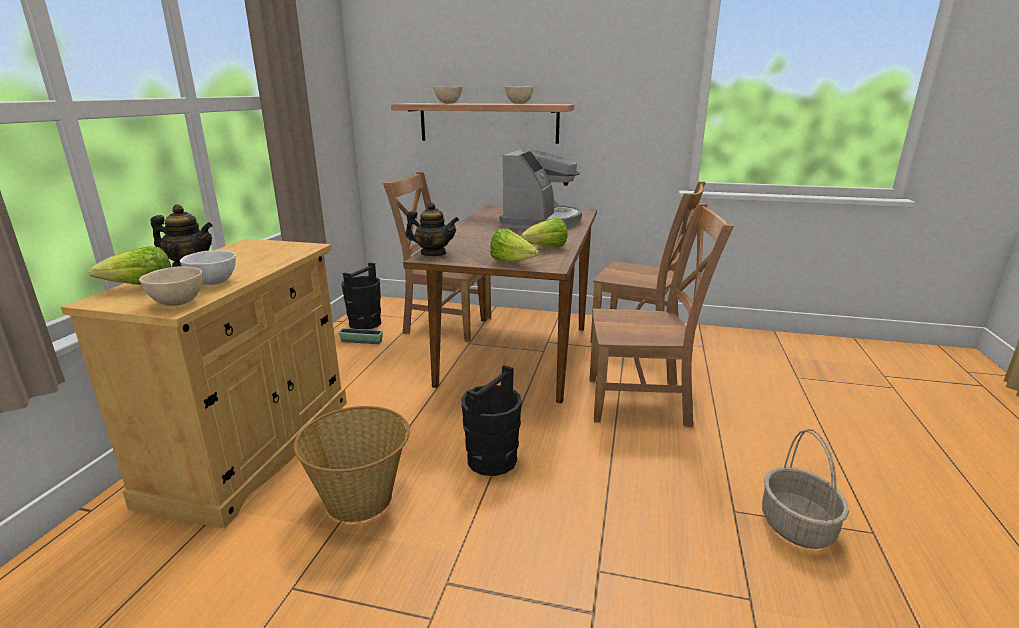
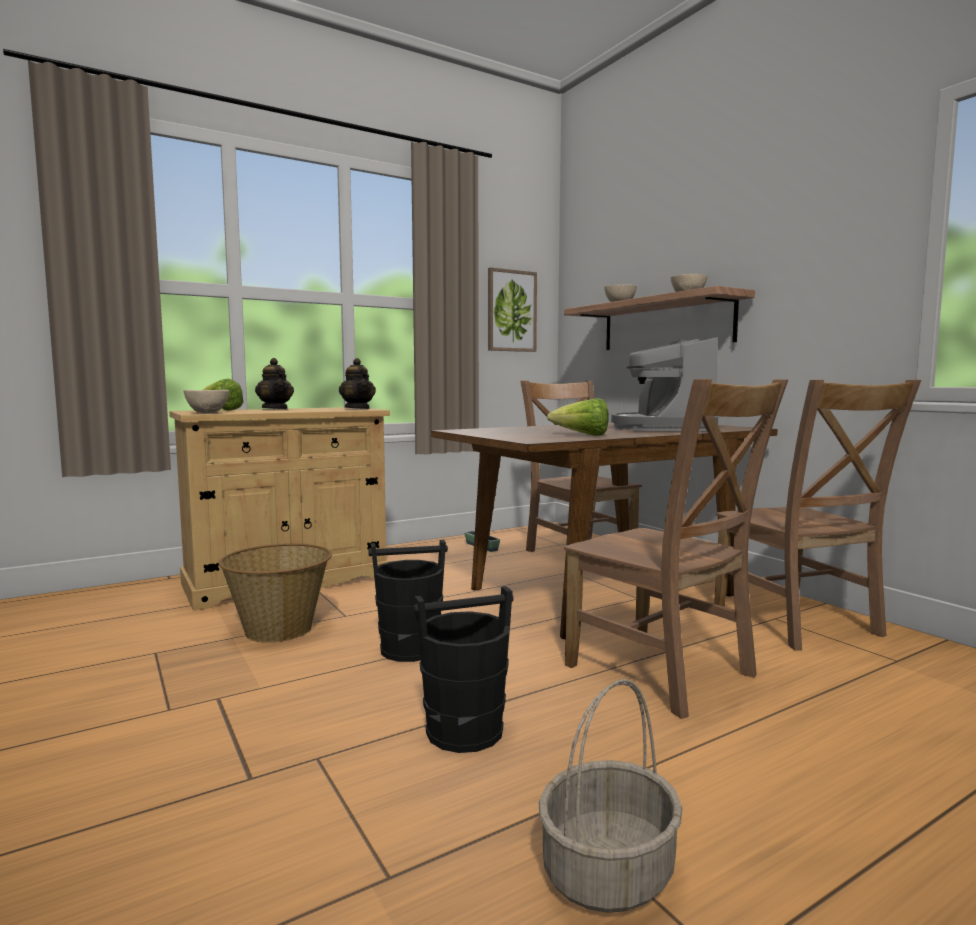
camera: 45 degrees right, 15 degrees down
white bowl [180,250,236,285] -> none
black bucket [341,262,381,330] -> black bucket moved to [413,586,513,753]
teapot [405,202,459,256] -> teapot moved to [339,358,376,409]
lettuce [490,229,539,262] -> none
coffee machine [499,148,582,229] -> coffee machine turned 120 degrees clockwise [611,338,718,431]
none -> picture [488,267,537,352]

